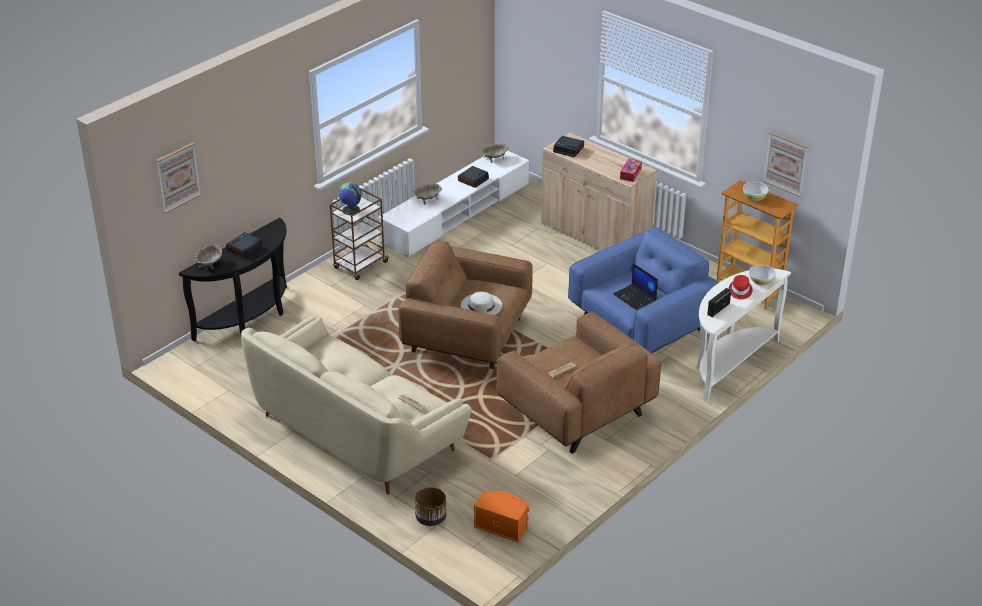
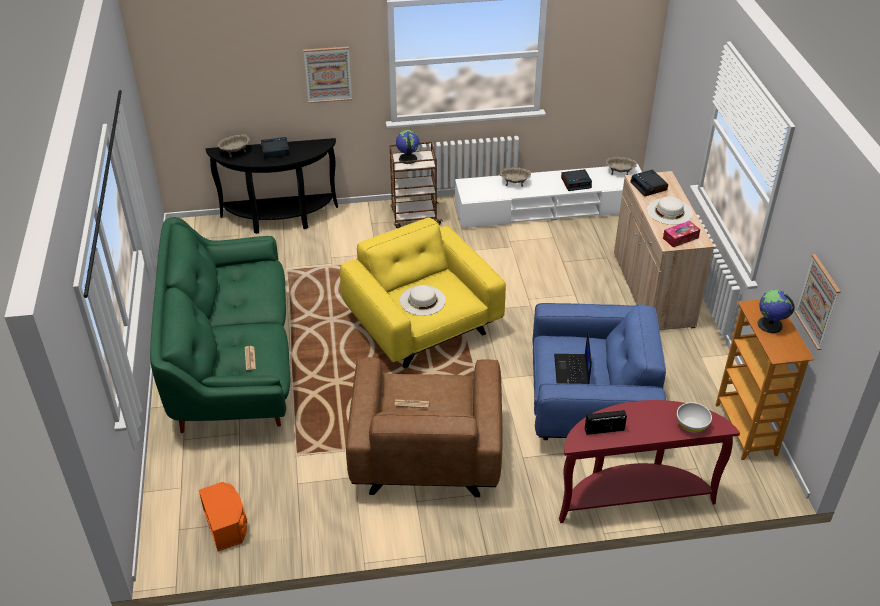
camera: 40 degrees right, 5 degrees up
picture [156,142,201,213] -> picture moved to [304,47,352,103]
beige sofa [241,316,472,495] -> green sofa [150,217,290,433]
brown armchair [398,241,533,369] -> yellow armchair [340,218,506,369]
brown planter [415,487,446,526] -> none
white console table [696,269,791,401] -> red console table [559,400,740,523]
red hat [729,275,752,300] -> none
white bowl [743,182,769,201] -> globe [758,290,795,333]
none -> white hat [647,196,693,225]

